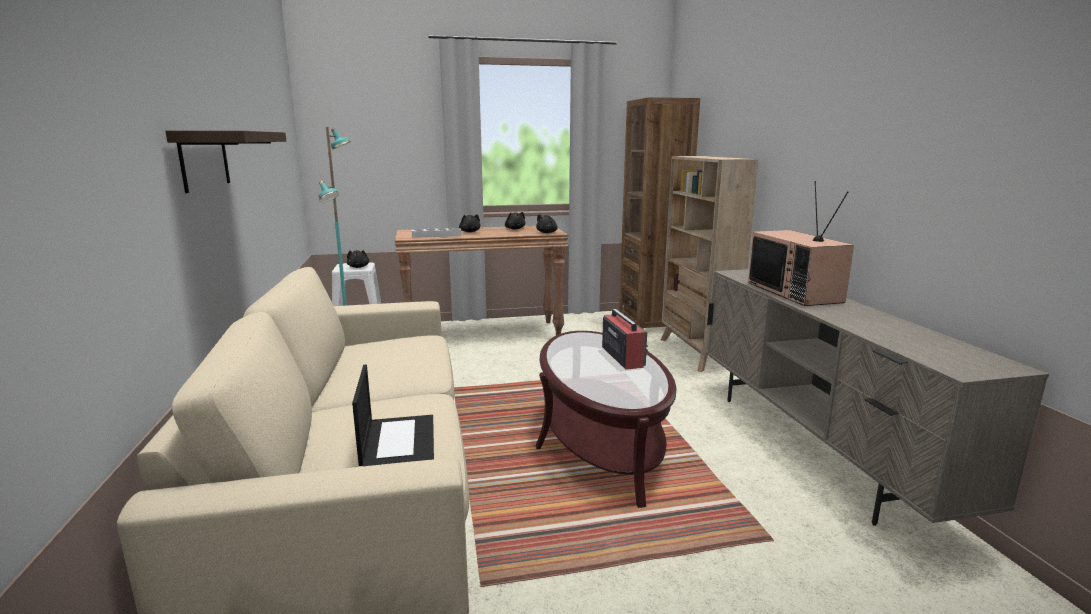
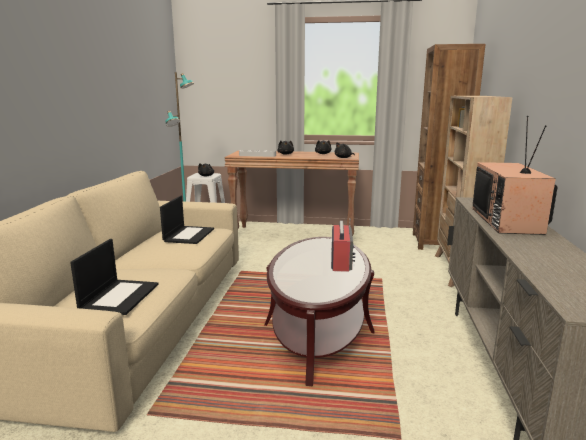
camera: 20 degrees right, 0 degrees up
shelf [166,130,286,193] -> none
none -> laptop [160,196,214,244]

